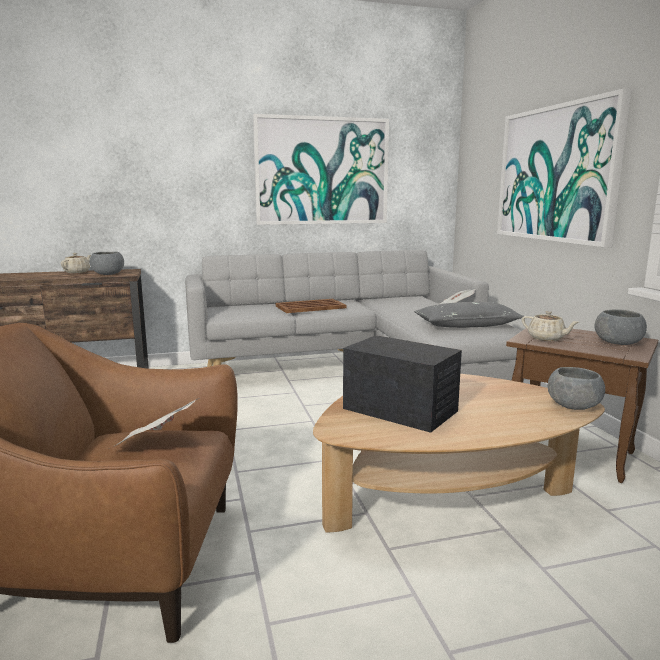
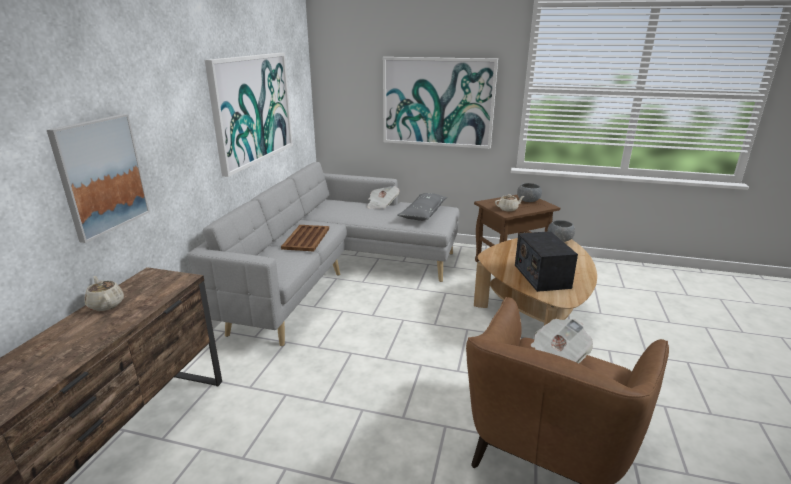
camera: 60 degrees left, 10 degrees up
grey bowl [90,252,124,275] -> none
radio [343,335,462,433] -> radio turned 75 degrees counterclockwise [515,231,578,292]
none -> picture [47,114,150,243]

